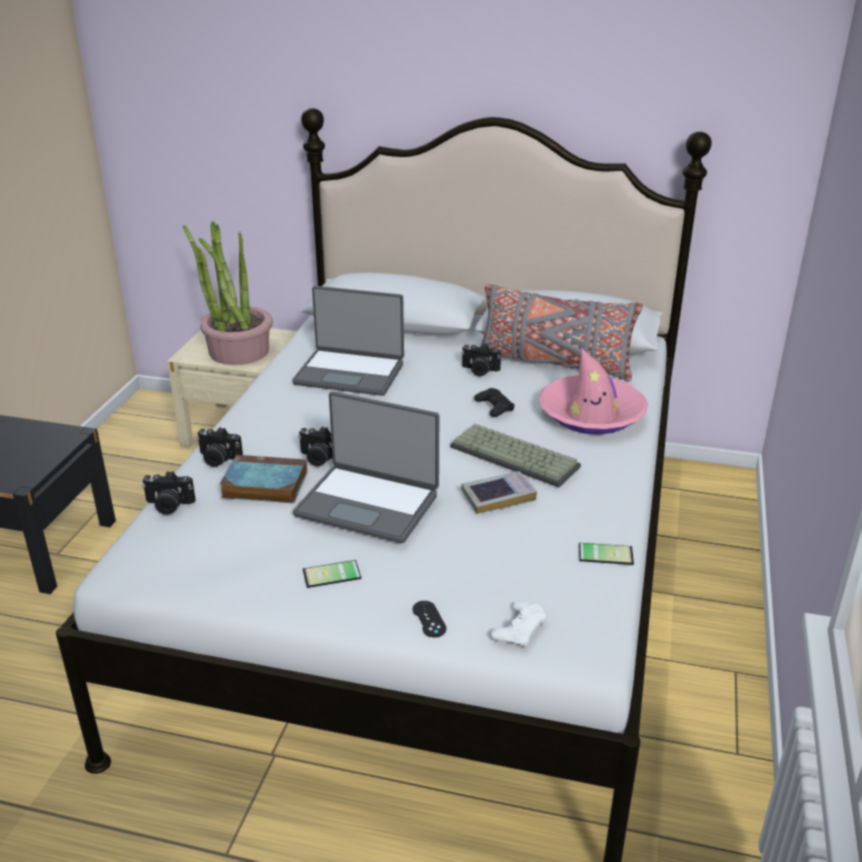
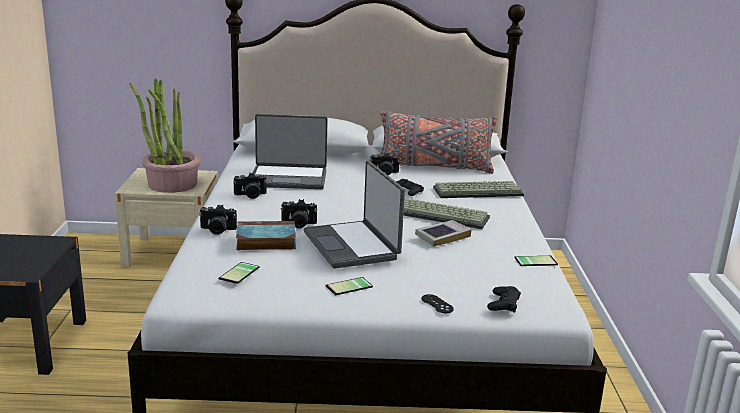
camera: 15 degrees left, 10 degrees down
camera [142,471,196,515] -> camera moved to [233,172,267,199]
laptop [293,391,439,543] -> laptop turned 60 degrees clockwise [304,161,405,269]
white game controller [491,601,547,647] -> black game controller [487,286,521,313]
pink hat [538,349,648,435] -> keyboard [433,181,524,198]
none -> phone [218,262,260,284]

